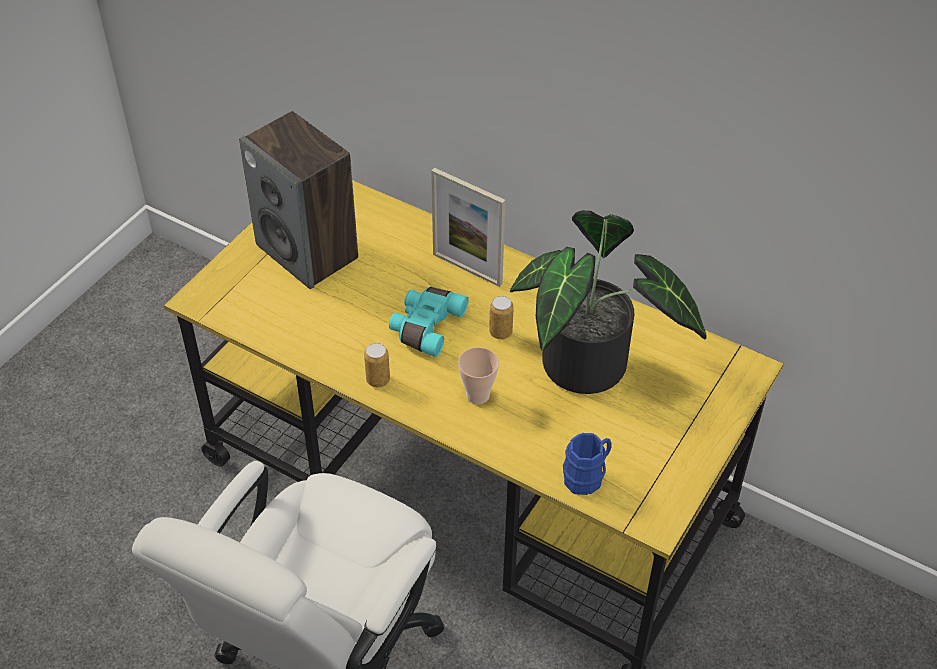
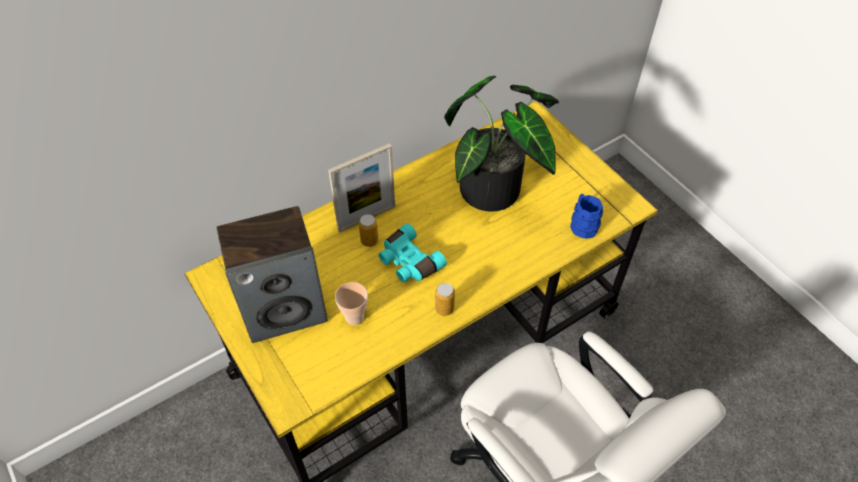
camera: 65 degrees left, 5 degrees up
cup [458,347,499,404] -> cup moved to [335,282,368,325]
can [489,296,514,339] -> can moved to [359,214,378,247]

